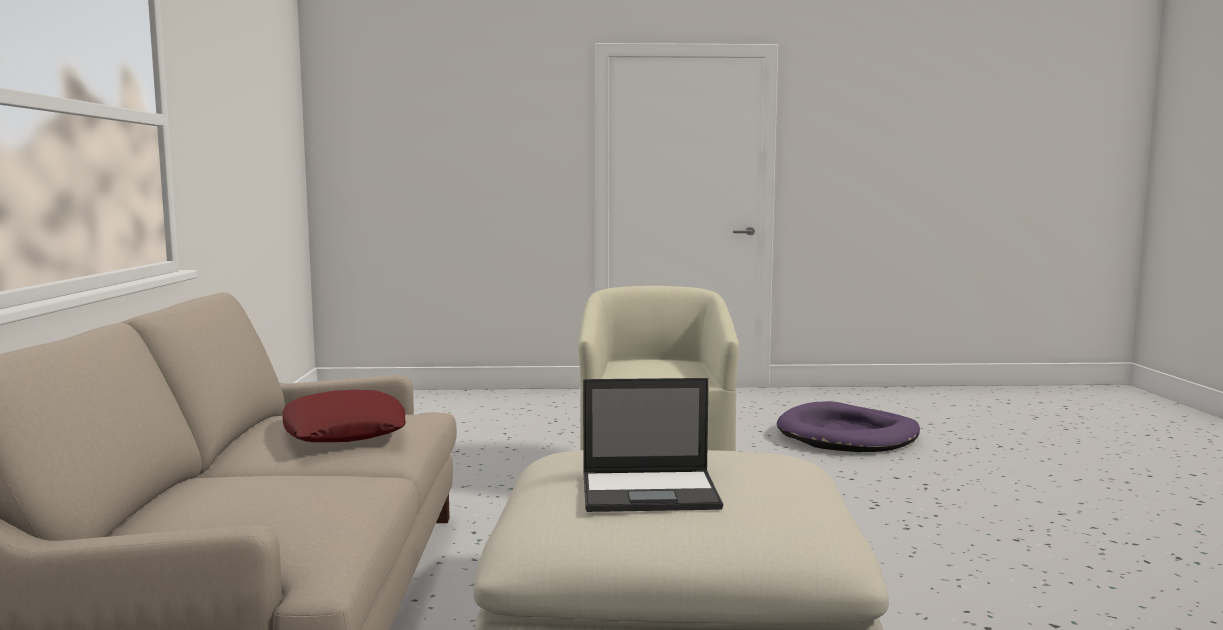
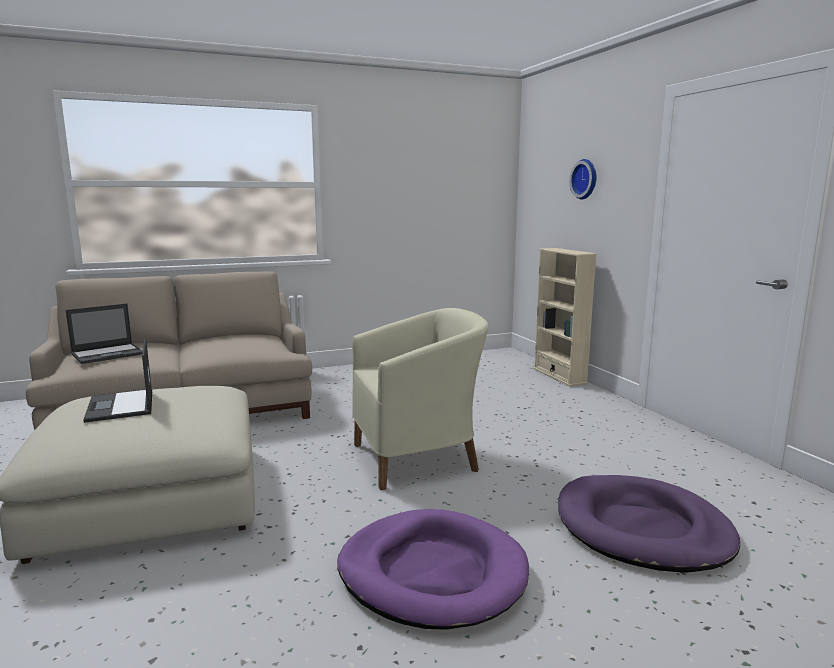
camera: 70 degrees right, 5 degrees up
red pillow [282,390,406,442] -> none
none -> laptop [66,304,143,364]
none -> purple dog bed [337,509,529,630]
none -> beige bookcase [533,248,597,387]
none -> wall clock [569,159,597,199]

